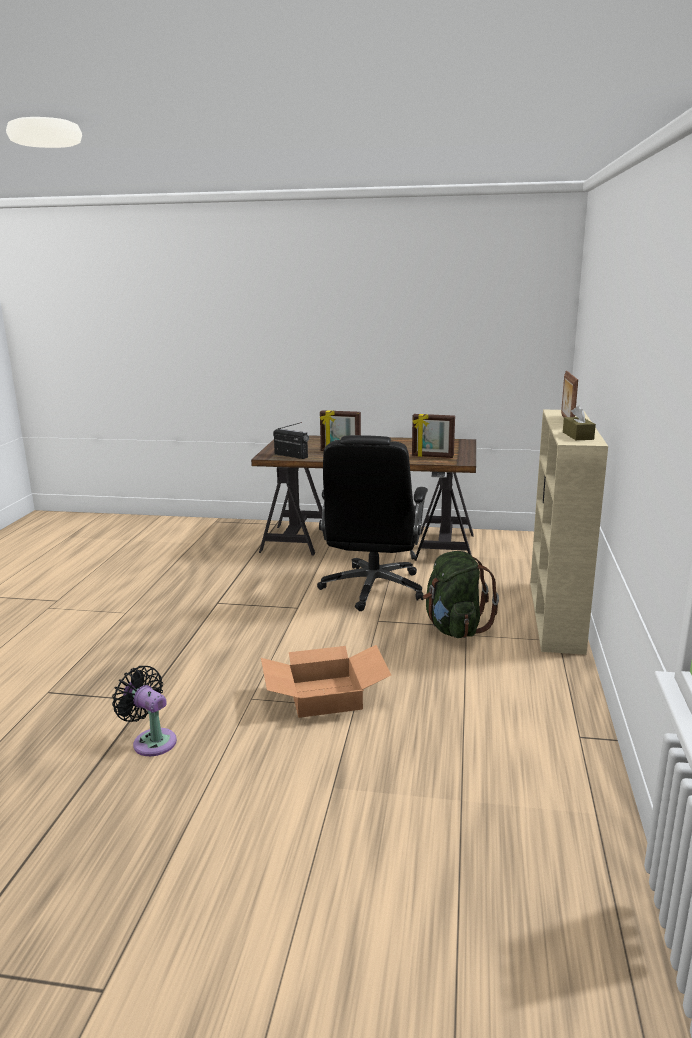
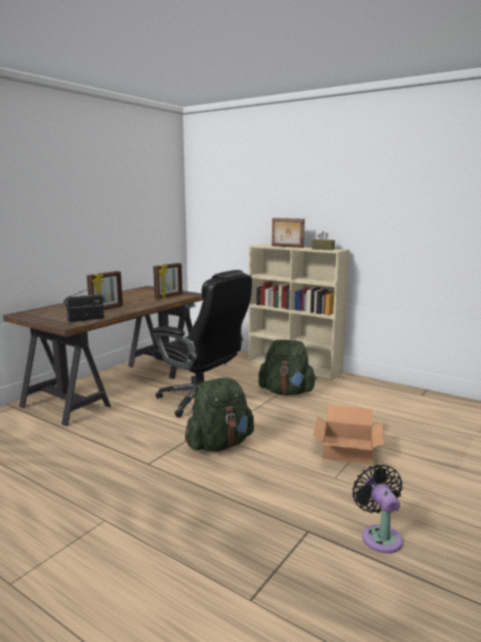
camera: 65 degrees left, 5 degrees down
black fan [112,666,177,756] -> black fan turned 105 degrees clockwise [352,464,403,553]
none -> green backpack [185,378,254,452]

